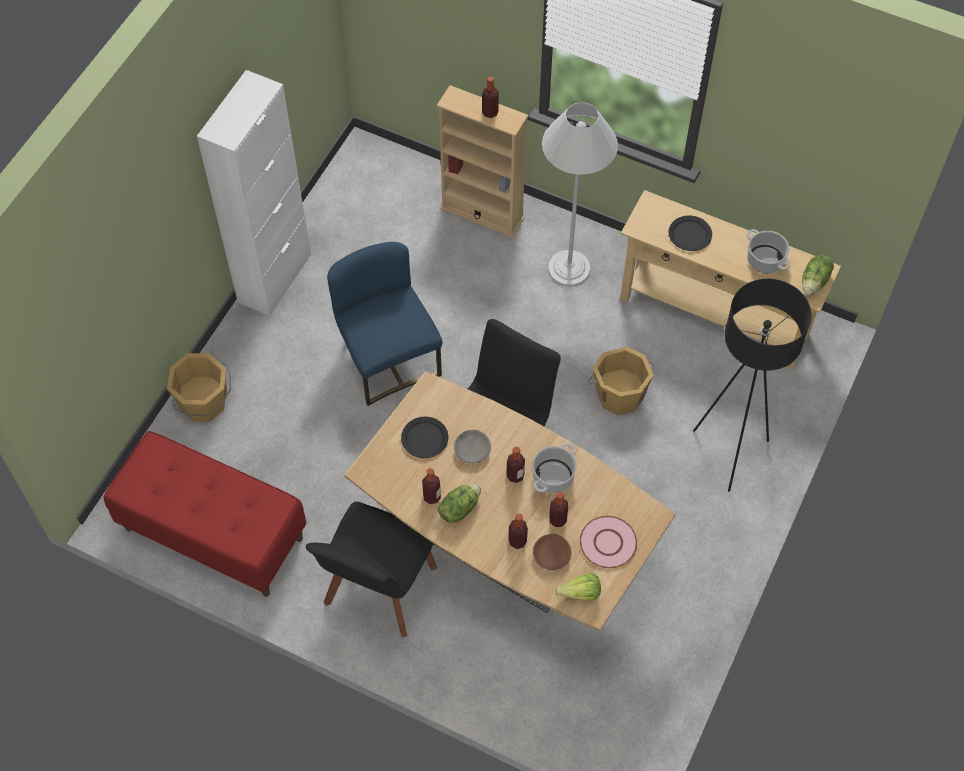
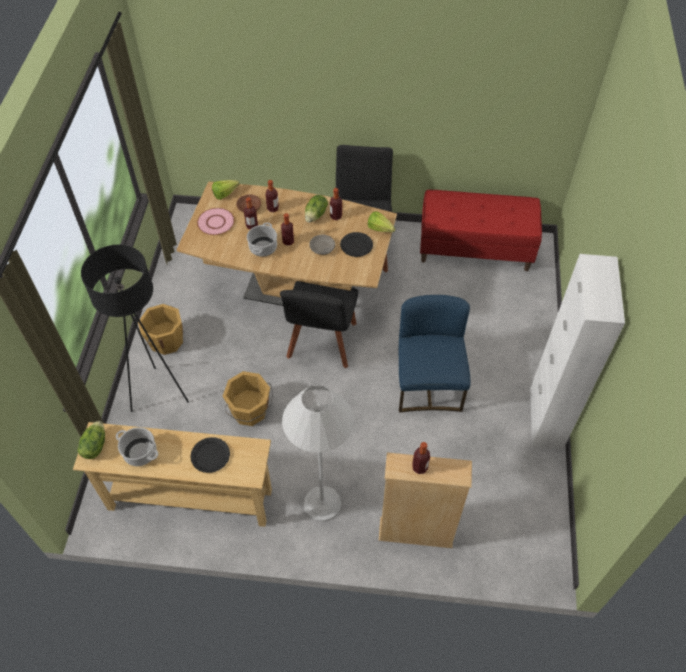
camera: 160 degrees right, 5 degrees down
orange bucket [167,353,231,422] -> orange bucket moved to [138,304,183,355]
blue chair [327,242,442,406] -> blue chair turned 135 degrees counterclockwise [399,295,471,413]
none -> lettuce [368,211,395,232]

